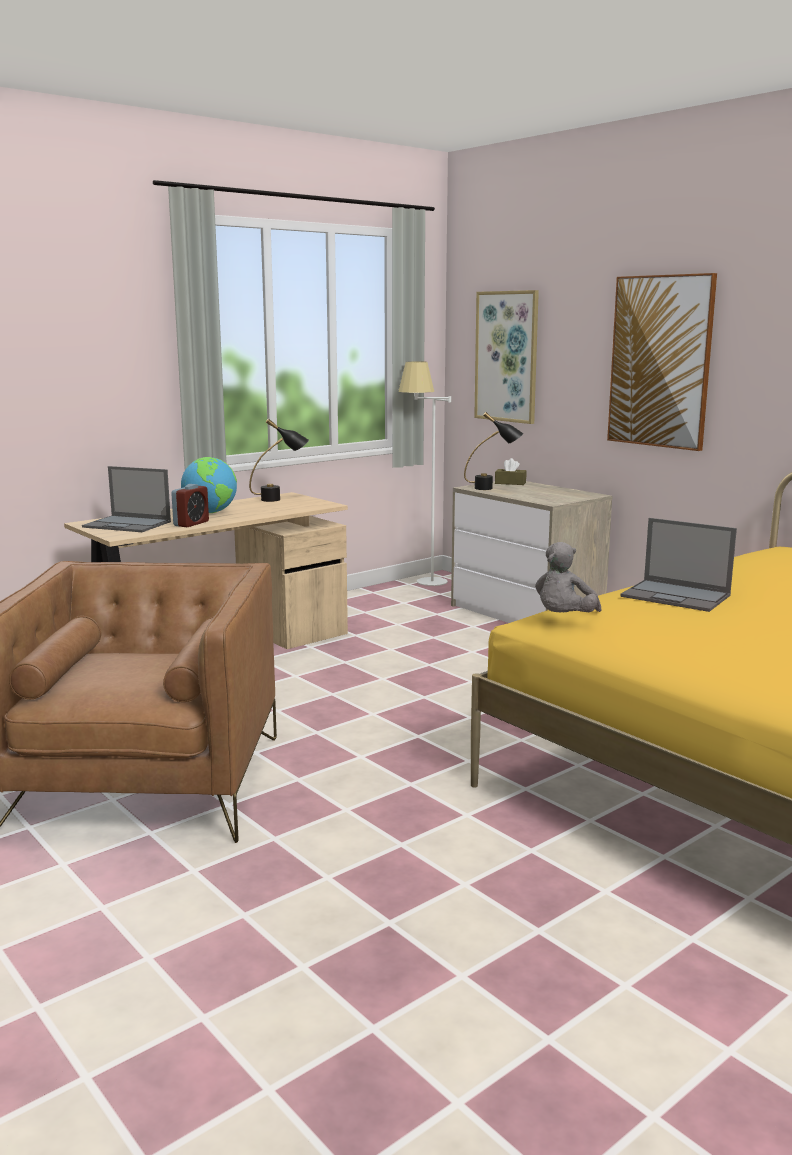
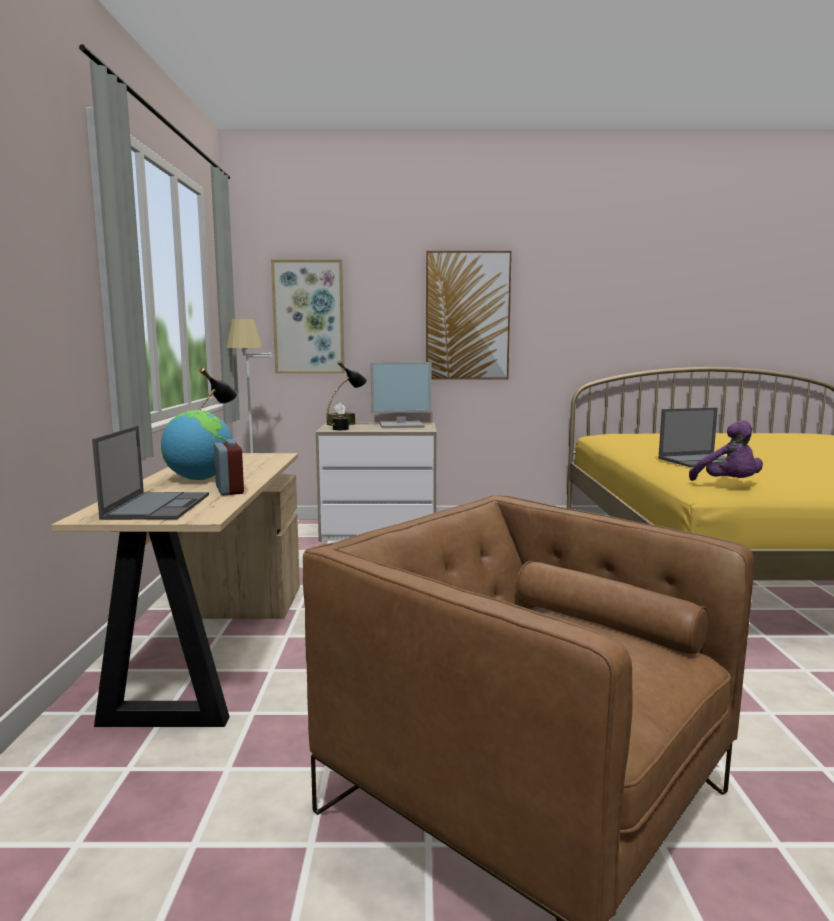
camera: 50 degrees left, 5 degrees down
laptop [82,466,171,532] -> laptop turned 60 degrees counterclockwise [92,426,209,520]
grey plush toy [535,542,601,612] -> purple plush toy [689,420,763,481]
none -> monitor [371,362,432,428]

